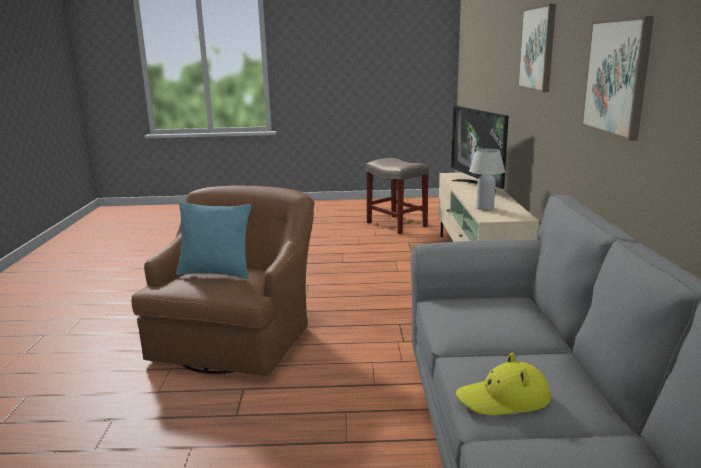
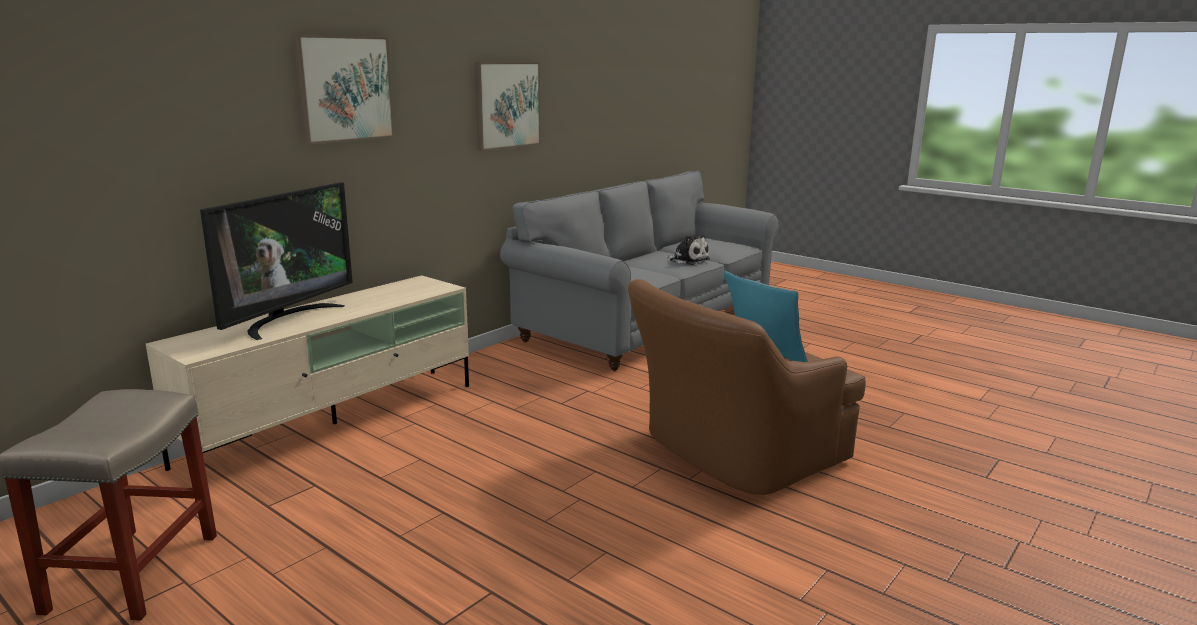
camera: 140 degrees left, 0 degrees up
yellow hat [456,353,551,415] -> plush toy [665,234,710,265]
white table lamp [469,149,505,210] -> none

